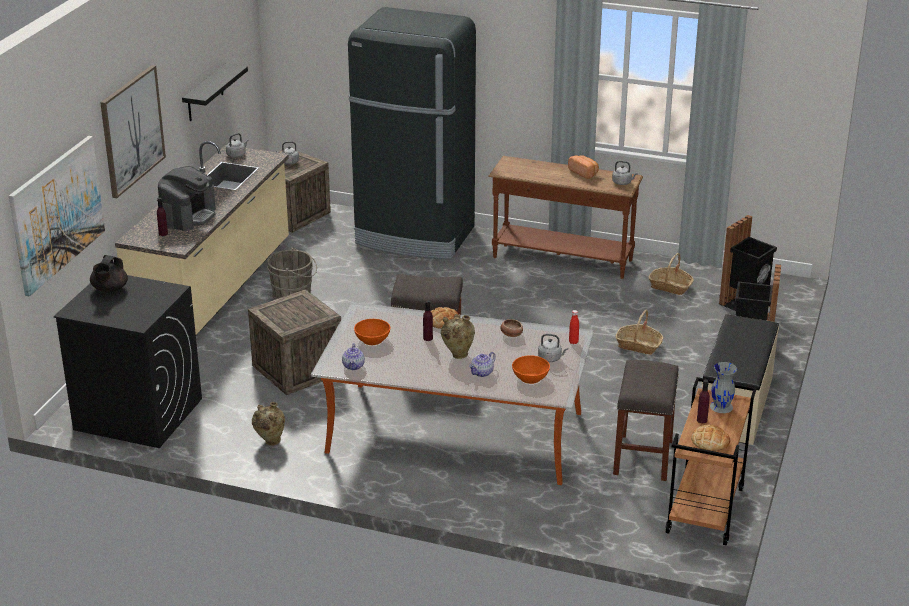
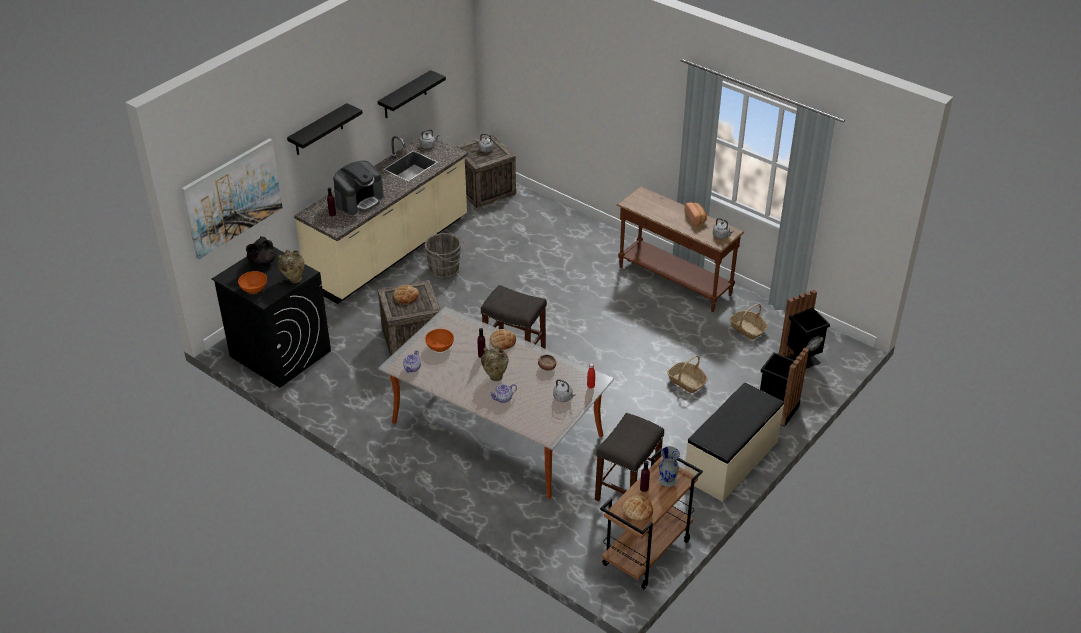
camera: 20 degrees right, 10 degrees up
picture [100,65,166,198] -> black shelf [287,103,363,155]
beige vase [252,402,285,446] -> beige vase moved to [278,250,304,283]
black fridge [348,7,476,259] -> none
orange bowl [512,355,550,384] -> orange bowl moved to [238,271,267,294]
none -> bread [394,285,419,304]

